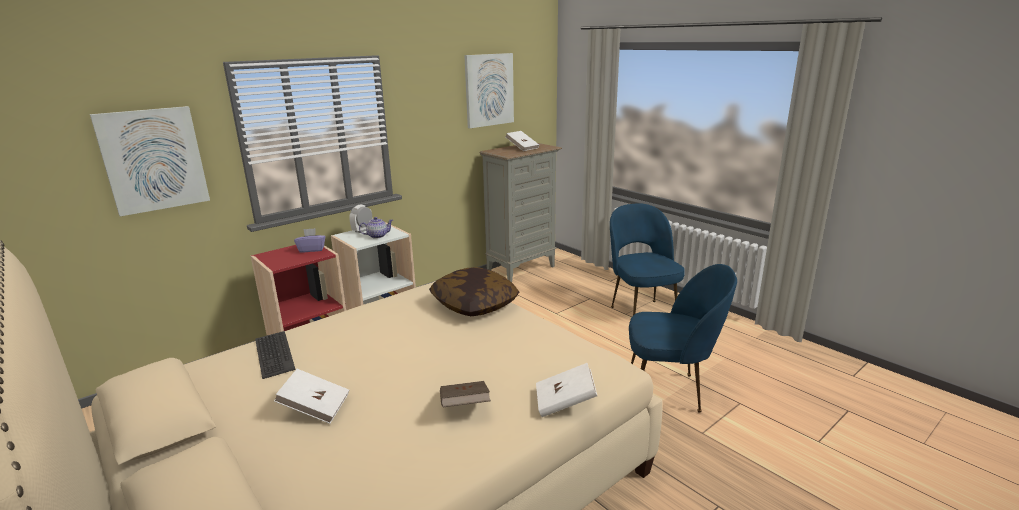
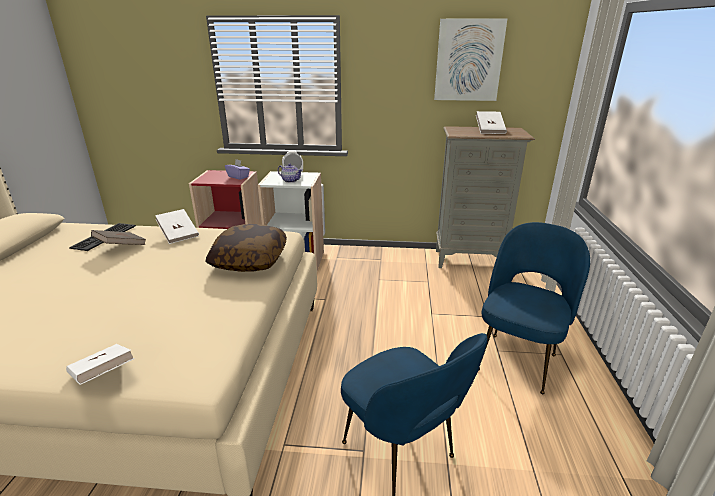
camera: 45 degrees right, 5 degrees up
picture [90,106,210,216] -> none
white book [274,369,349,424] -> white book moved to [155,209,199,244]
brown book [440,381,491,407] -> brown book moved to [91,230,146,245]

